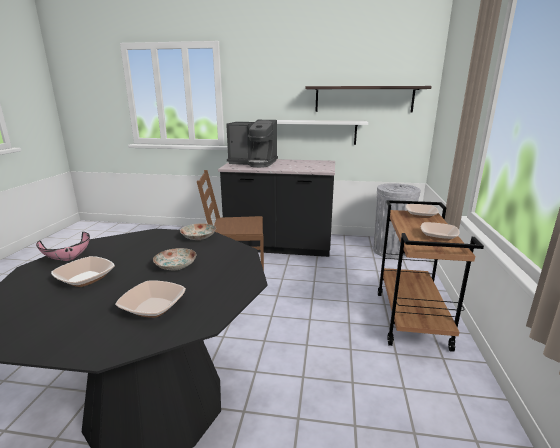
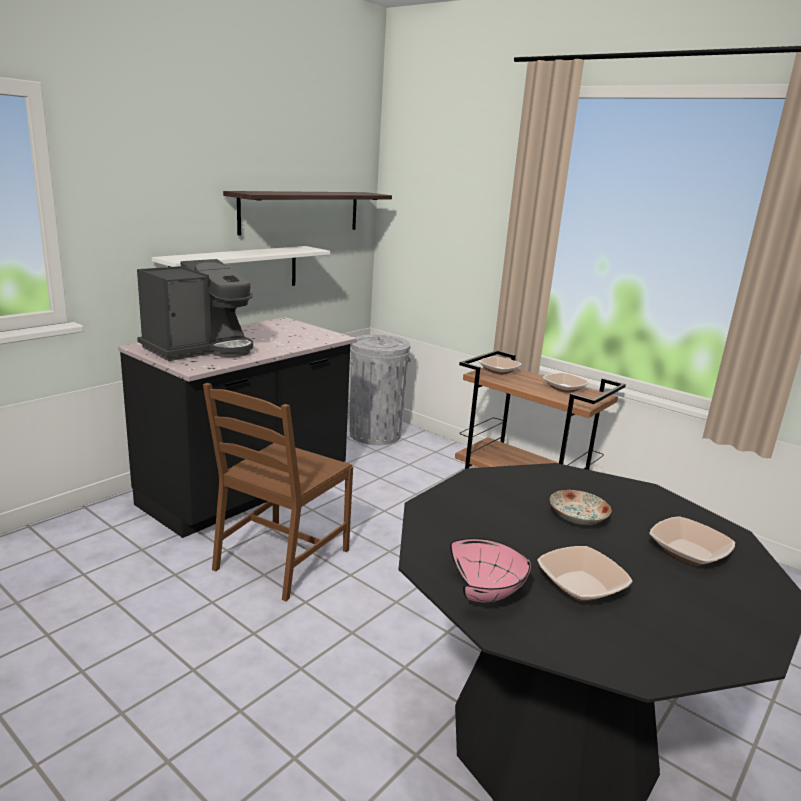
camera: 60 degrees left, 0 degrees up
plate [180,223,216,240] -> none

